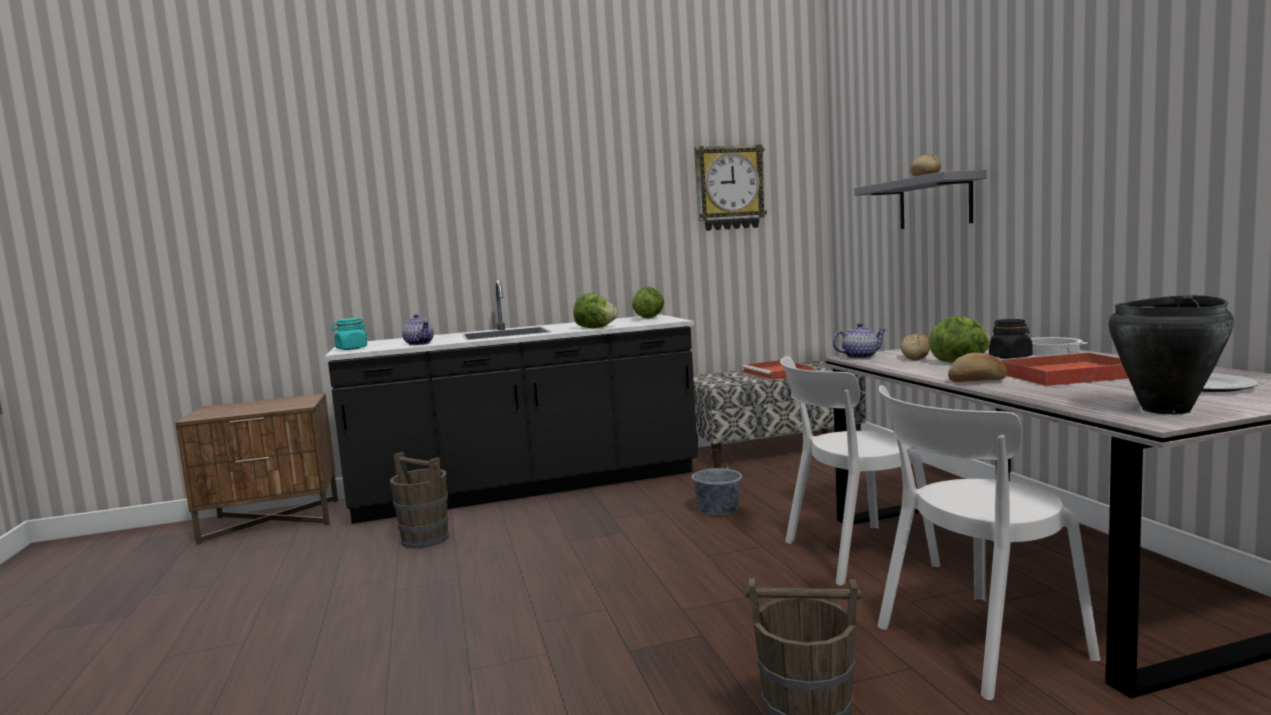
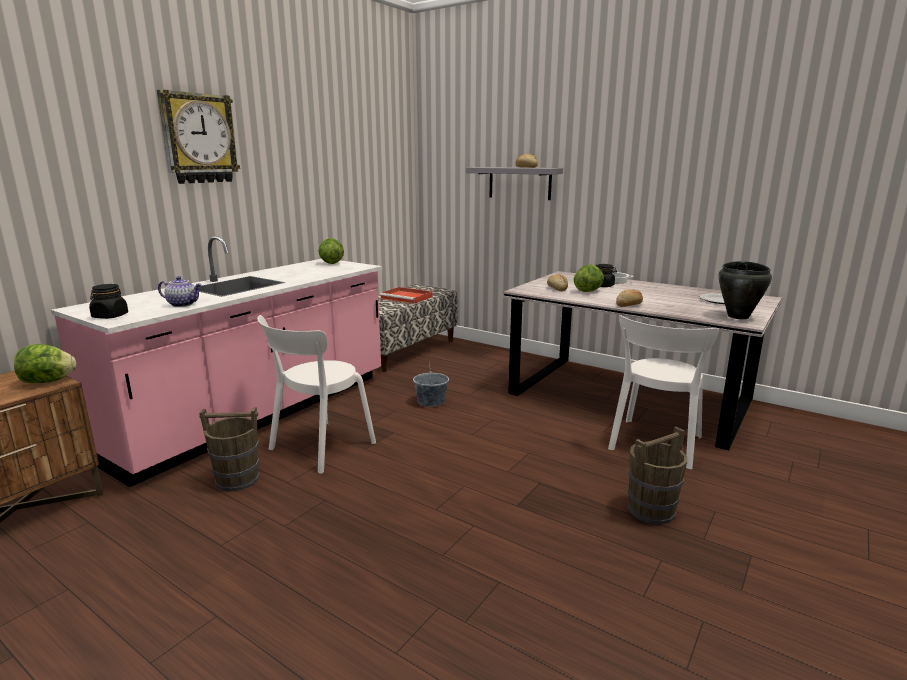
camera: 40 degrees left, 10 degrees up
black counter [325,280,698,524] -> pink counter [51,236,382,487]
turquoise jar [331,318,367,350] -> black jar [89,284,128,319]
lettuce [573,293,617,328] -> lettuce moved to [14,344,76,383]
wall clock [694,145,767,231] -> wall clock moved to [157,90,240,184]
white chair [780,356,940,585] -> white chair moved to [257,315,376,474]
teapot [833,323,886,359] -> none
red tray [999,352,1129,386] -> none

